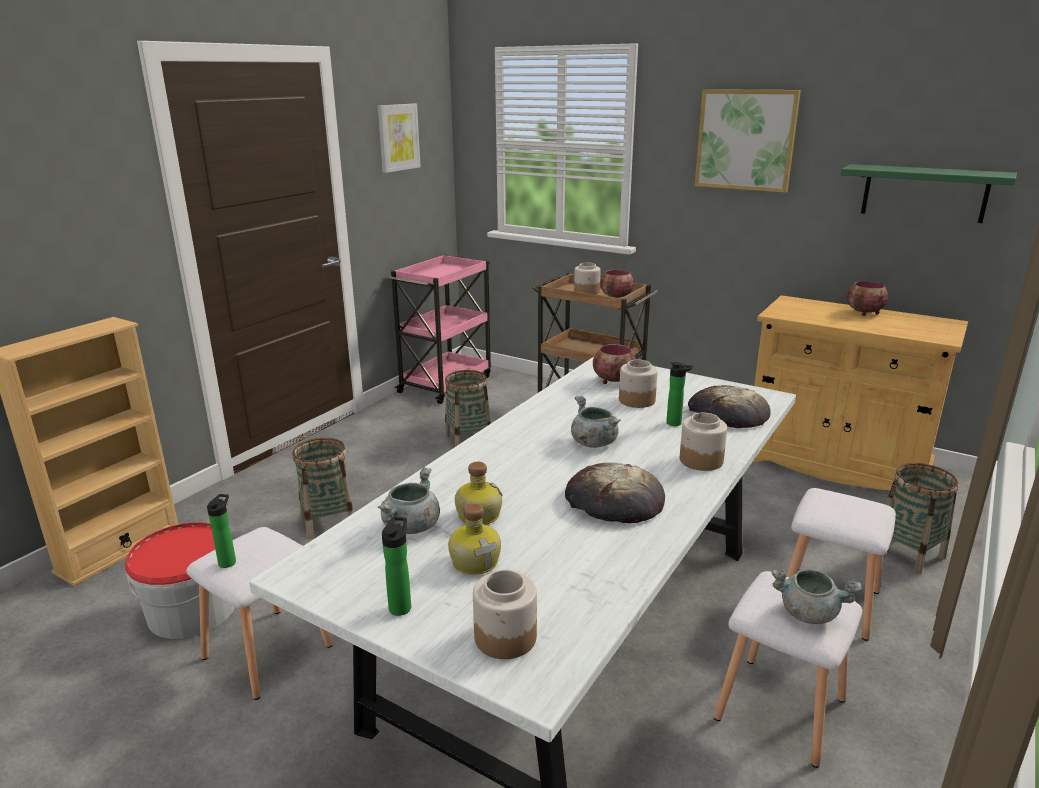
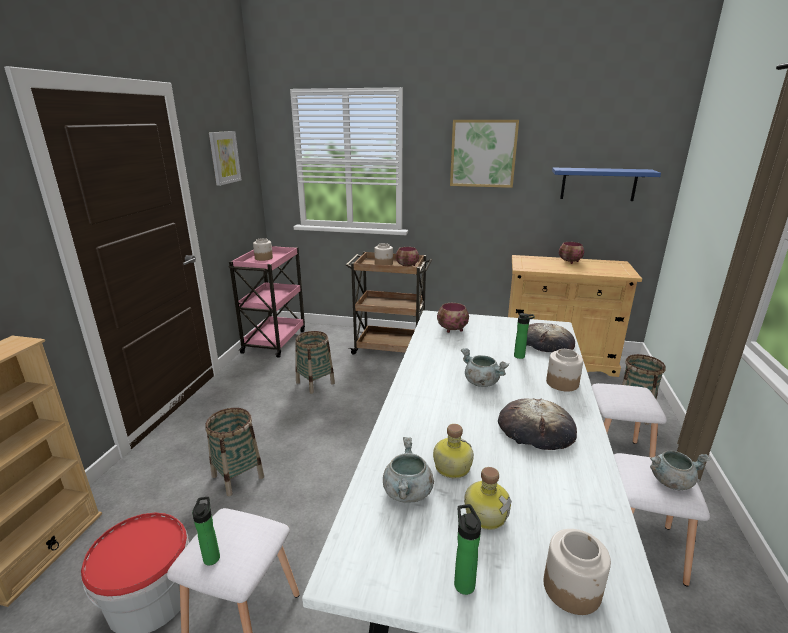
camera: 20 degrees left, 0 degrees up
jar [619,360,658,408] -> jar moved to [253,238,273,261]
green shelf [840,164,1017,223] -> blue shelf [552,168,661,201]

